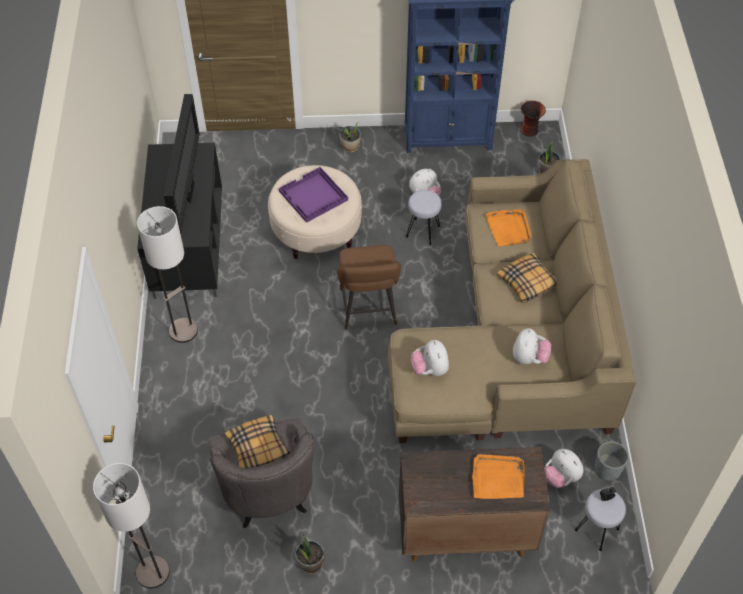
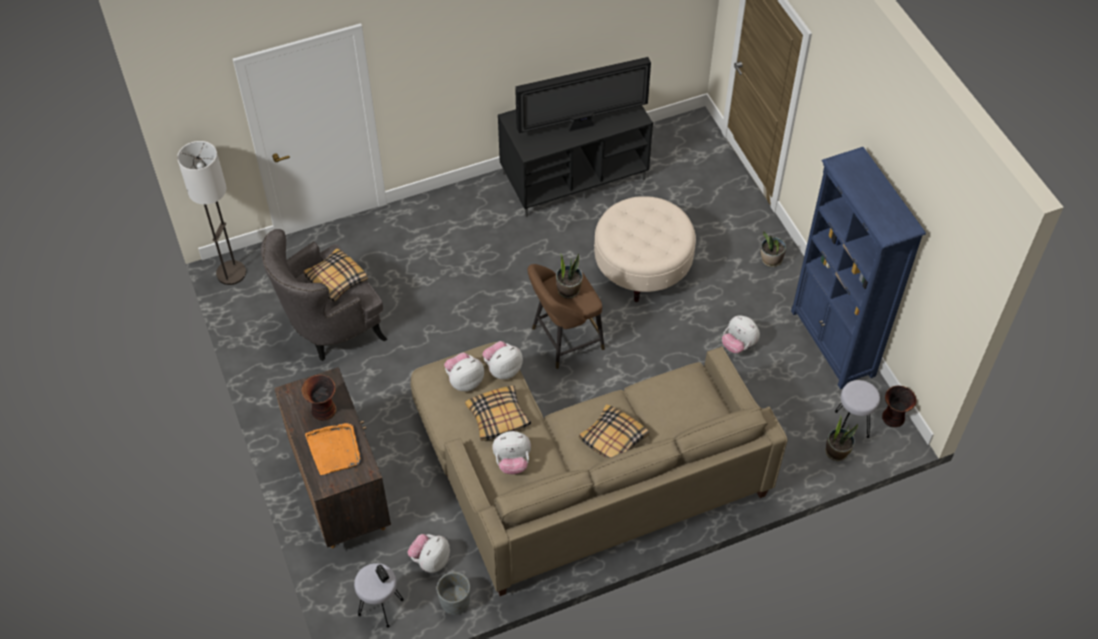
camera: 70 degrees right, 0 degrees up
floor lamp [137,206,198,343] -> none
purple tray [279,167,348,223] -> none
potted plant [296,532,324,574] -> potted plant moved to [556,253,583,299]
grey stool [406,190,442,245] -> grey stool moved to [835,380,880,438]
orange tray [486,209,532,246] -> none
none -> vase [301,375,336,421]
none -> pillow [465,386,531,441]
none -> plush toy [482,341,523,379]

